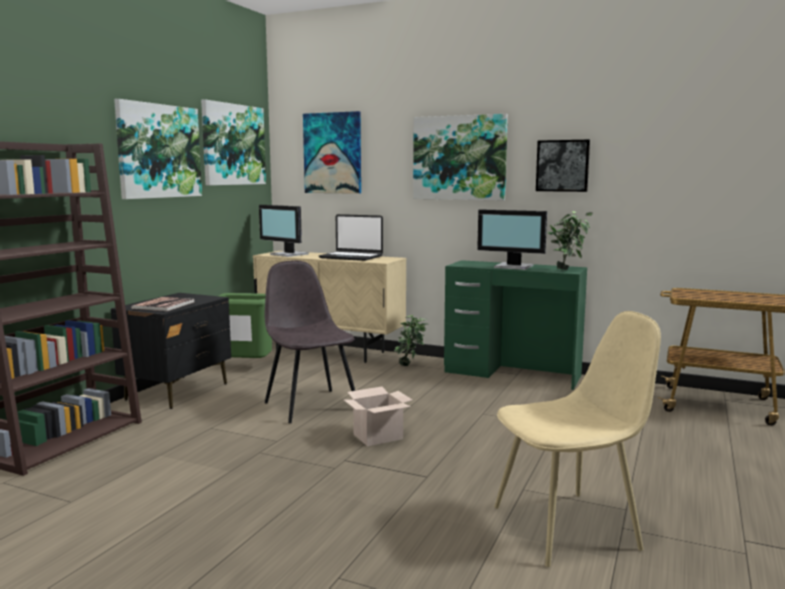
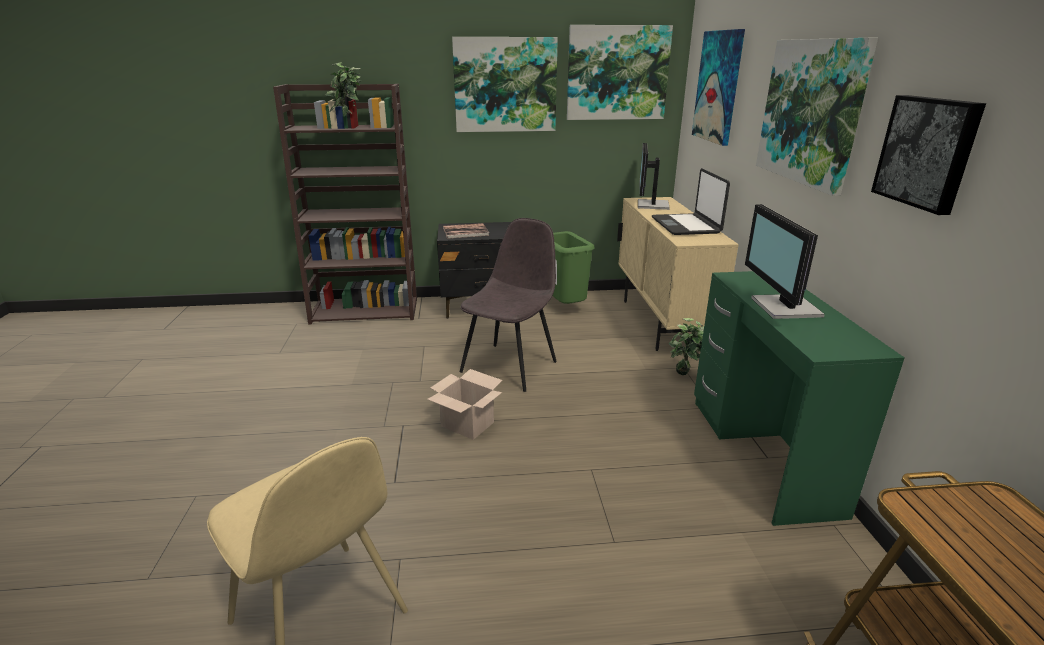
camera: 60 degrees right, 15 degrees up
potted plant [548,211,593,270] -> potted plant moved to [326,63,362,116]

